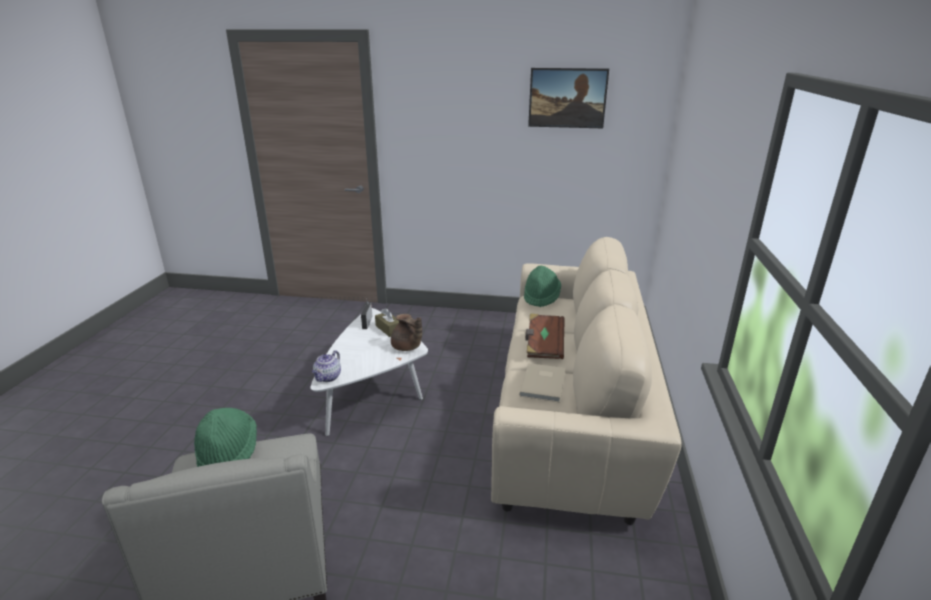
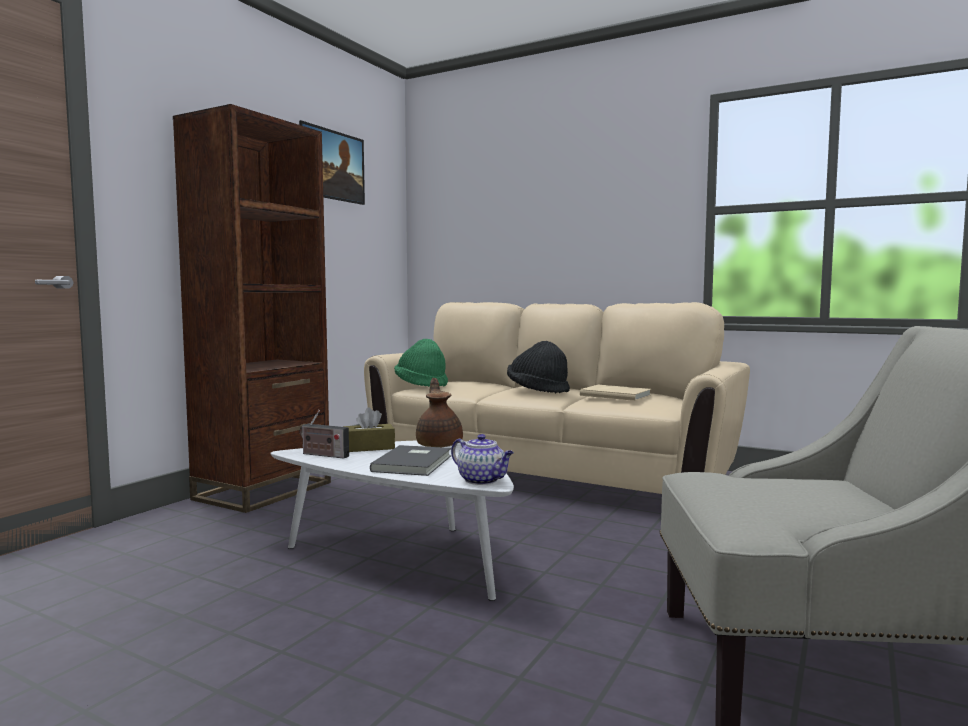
camera: 70 degrees left, 20 degrees down
green hat [194,408,257,467] -> none
brown teapot [391,314,422,351] -> brown teapot turned 75 degrees counterclockwise [416,378,463,447]
brown book [525,313,565,359] -> black hat [507,341,570,393]
none -> brown bookcase [173,104,331,513]
none -> grey book [370,445,451,476]

